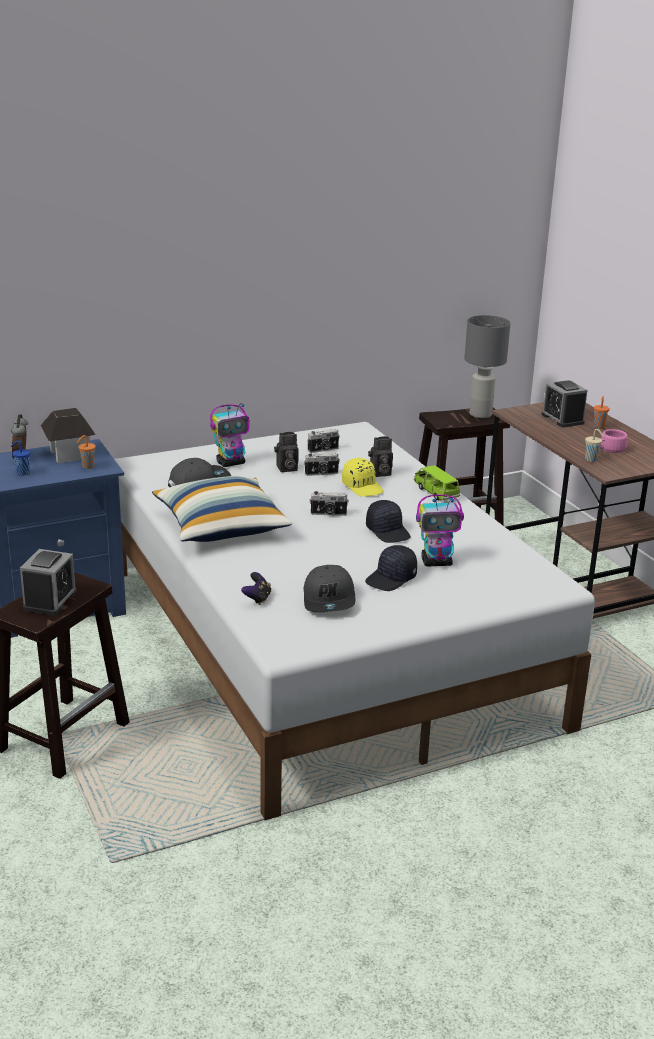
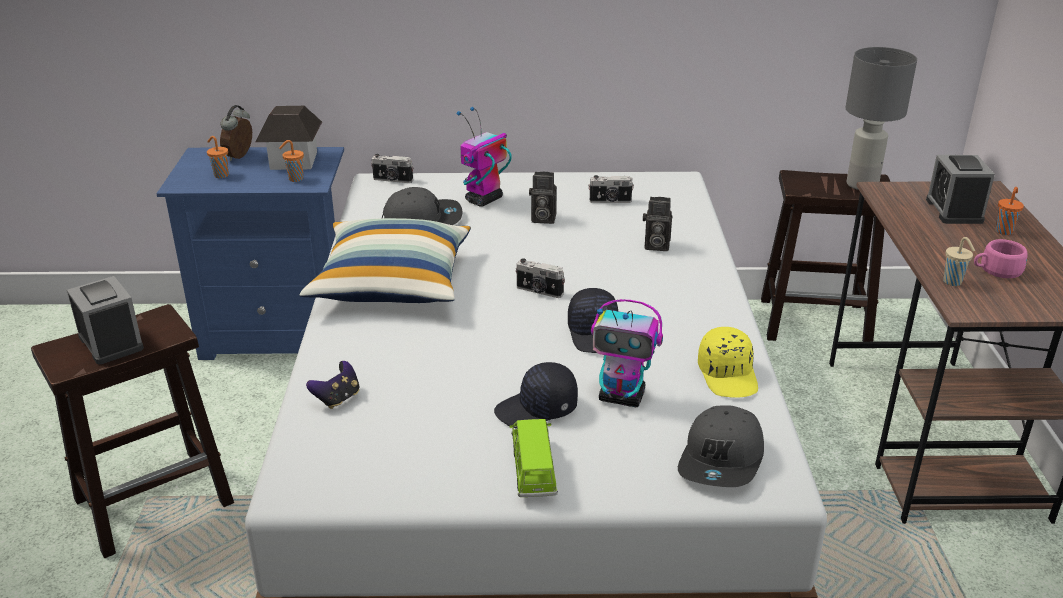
camera: 25 degrees right, 5 degrees up
blue cup [11,441,30,476] -> orange cup [207,136,229,178]
alarm clock [20,549,77,615] -> alarm clock turned 75 degrees counterclockwise [67,276,144,364]
toy robot [210,403,249,467] -> toy robot turned 135 degrees clockwise [457,106,512,207]
camera [304,453,340,476] -> camera moved to [371,154,413,183]
grey cap [304,565,355,612] -> grey cap moved to [678,406,764,487]
yellow cap [342,458,384,497] -> yellow cap moved to [698,327,758,398]
green toy car [414,465,460,501] -> green toy car moved to [509,419,558,497]

